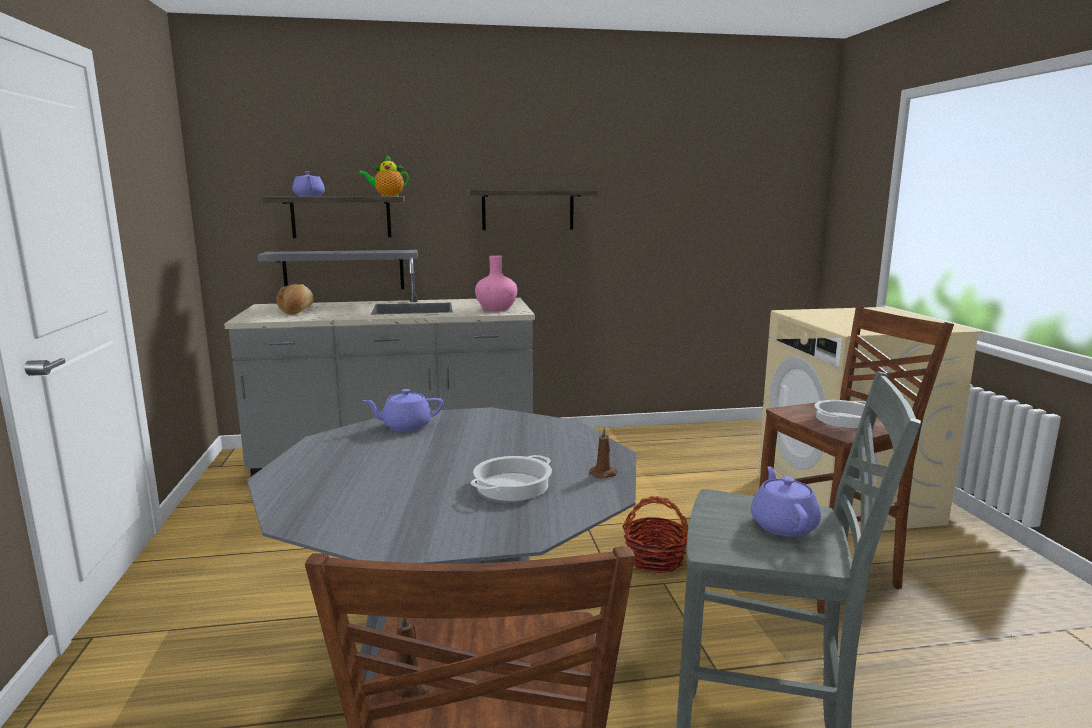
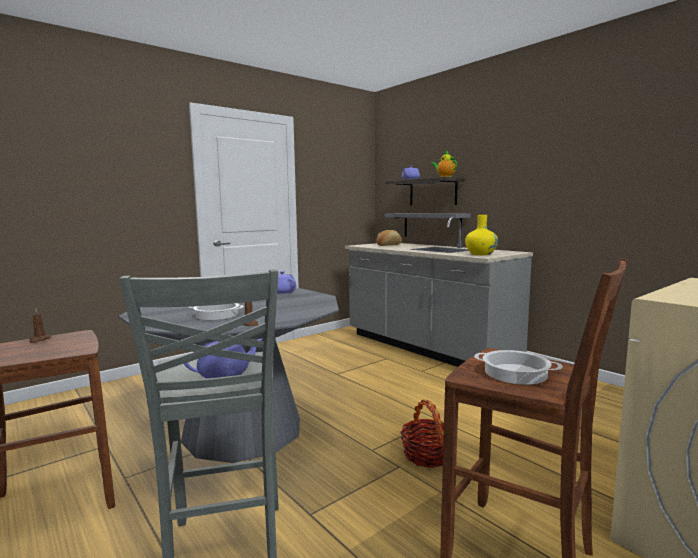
camera: 60 degrees right, 5 degrees down
shelf [467,190,598,230] -> none
pink vase [475,255,517,311] -> yellow vase [465,215,498,255]

